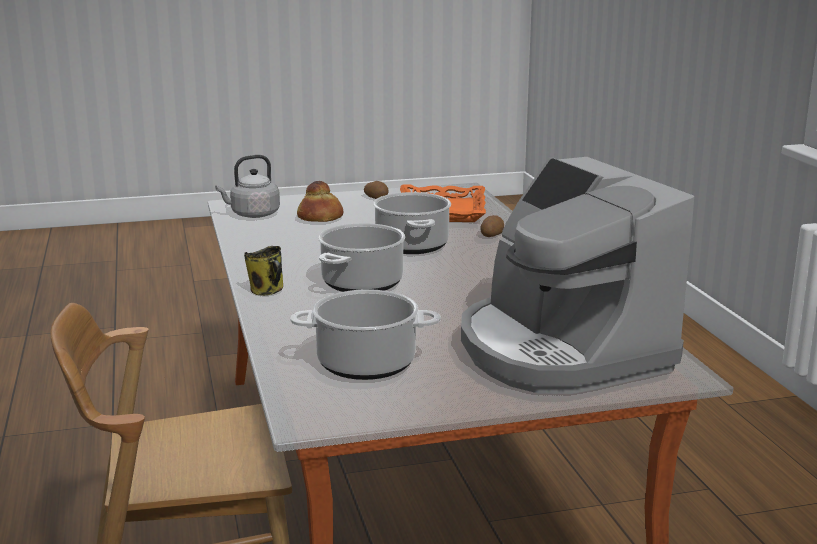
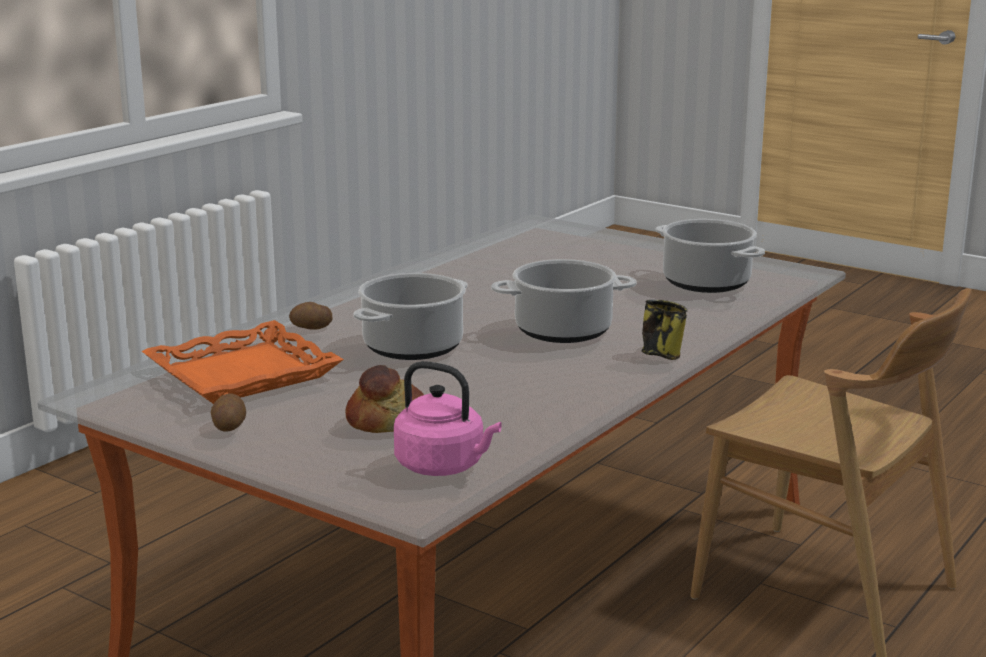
camera: 130 degrees left, 0 degrees up
grey kettle [215,155,280,218] -> pink kettle [394,361,502,476]
coffee machine [461,157,695,394] -> none

